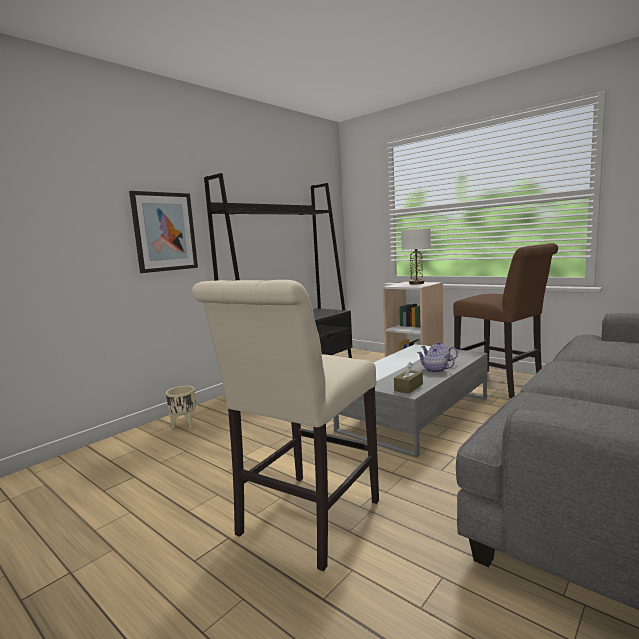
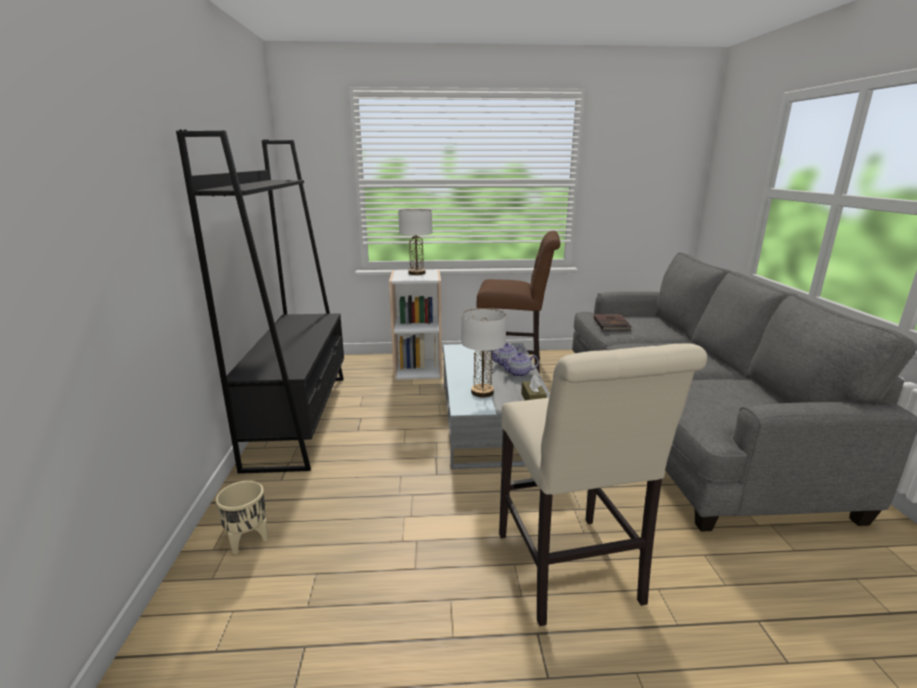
camera: 45 degrees left, 10 degrees up
picture [129,191,198,273] -> none
none -> table lamp [461,308,507,397]
none -> brown book [594,314,632,331]

